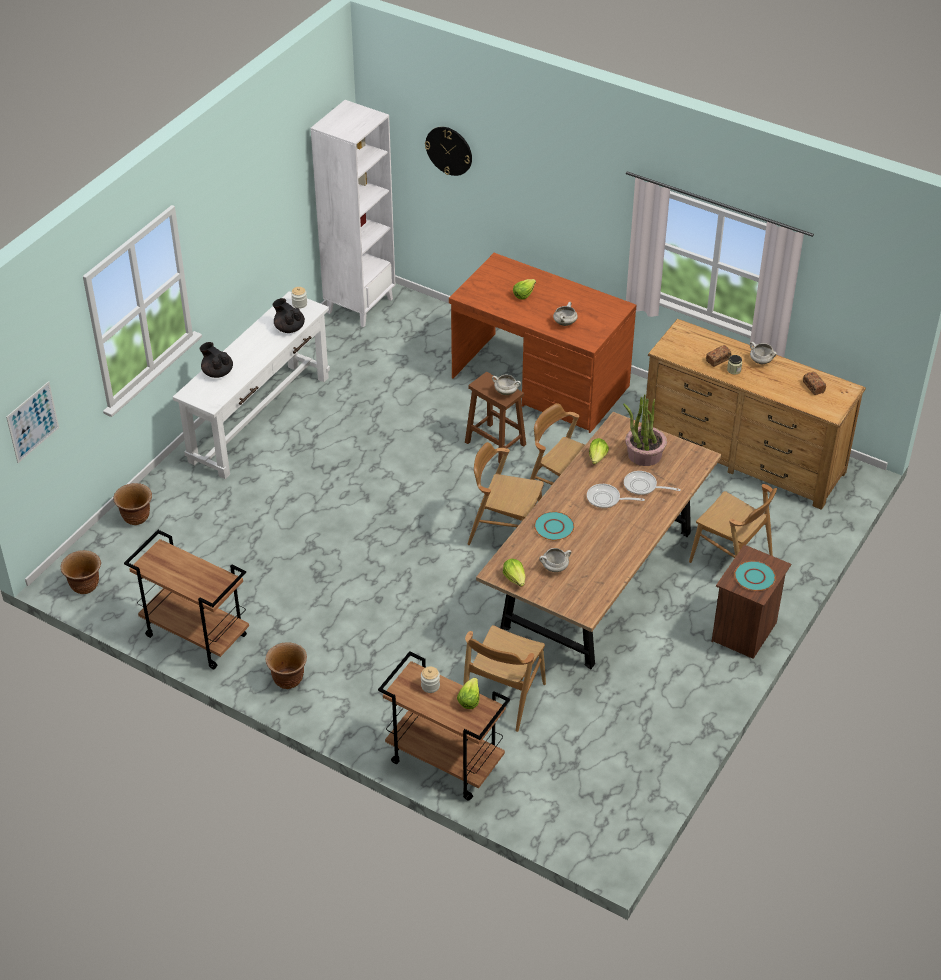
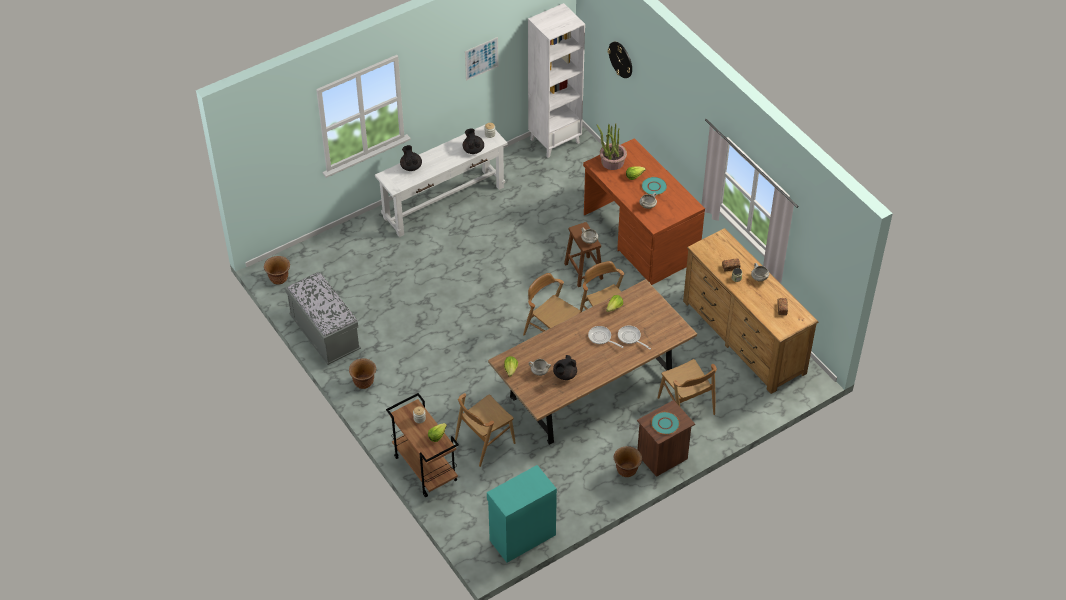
camera: 25 degrees right, 5 degrees up
picture [6,381,59,463] -> picture moved to [465,37,499,81]
brown planter [113,483,152,525] -> brown planter moved to [614,446,642,477]
brown cart [124,530,249,669] -> grey bench [285,272,361,365]
turquoise plate [534,512,574,540] -> turquoise plate moved to [641,177,667,195]
potted plant [623,394,667,466] -> potted plant moved to [597,123,627,170]
none -> turquoise cabinet [487,465,557,563]
none -> black teapot [553,355,577,380]

